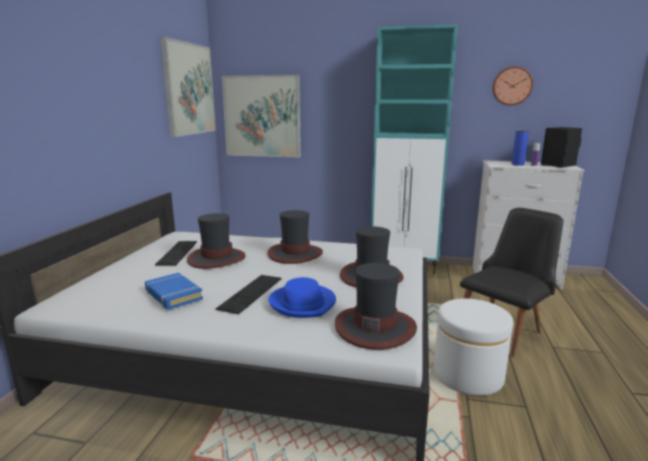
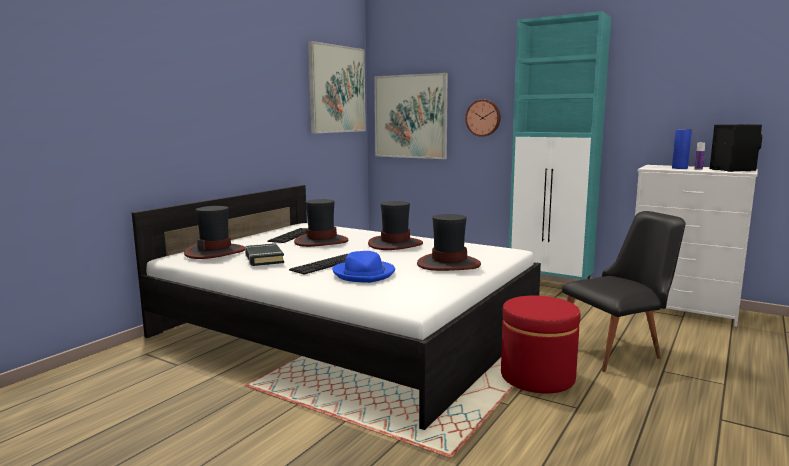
camera: 20 degrees right, 5 degrees down
blue book [145,273,203,310] -> black book [245,243,284,266]
hat [335,263,417,350] -> hat moved to [184,206,245,259]
white ottoman [434,298,513,396] -> red ottoman [501,296,581,393]
wall clock [492,66,533,106] -> wall clock moved to [465,99,501,137]

